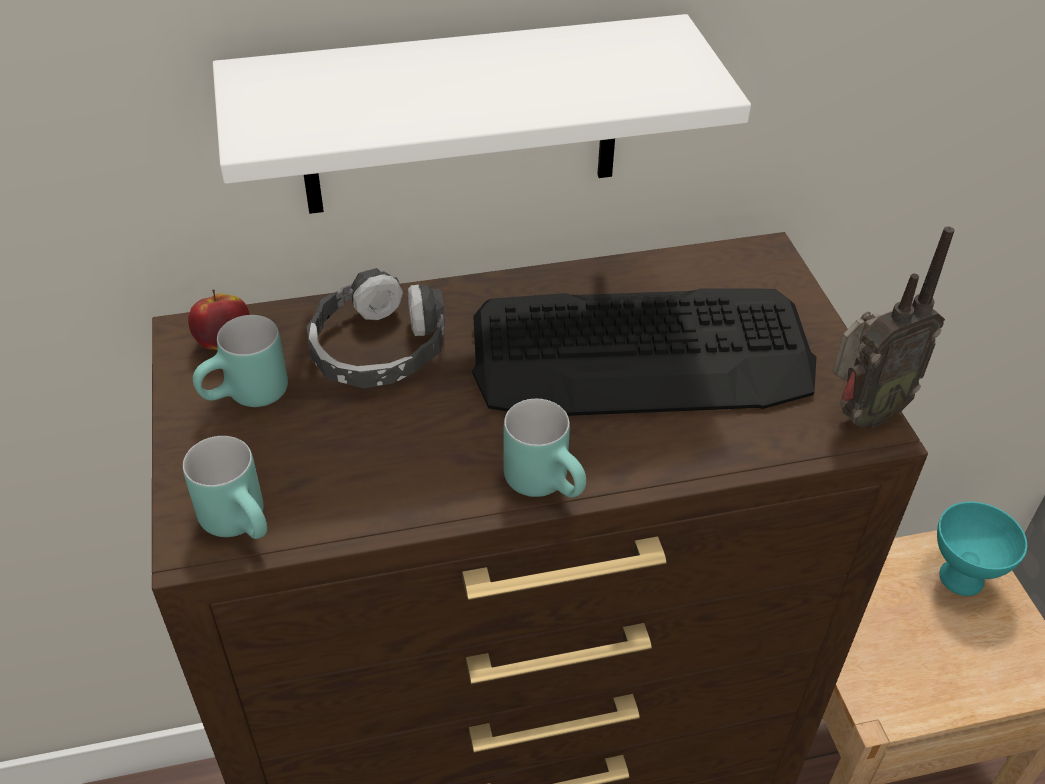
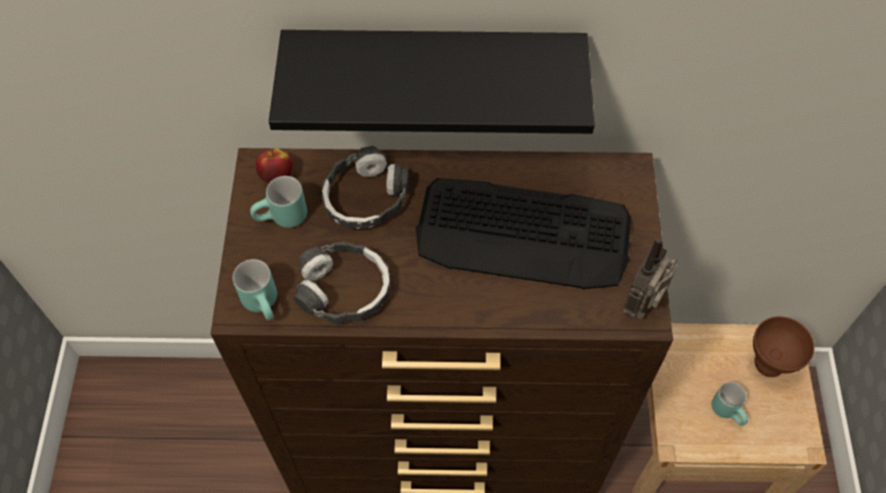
camera: 15 degrees right, 15 degrees up
white shelf [213,14,751,214] -> black shelf [269,30,595,134]
turquoise mug [504,399,586,498] -> turquoise mug moved to [712,382,748,426]
radio [832,227,954,428] -> radio turned 135 degrees clockwise [622,237,677,320]
turquoise bowl [937,502,1027,596] -> brown bowl [753,316,815,377]
none -> headphones [293,242,390,325]

